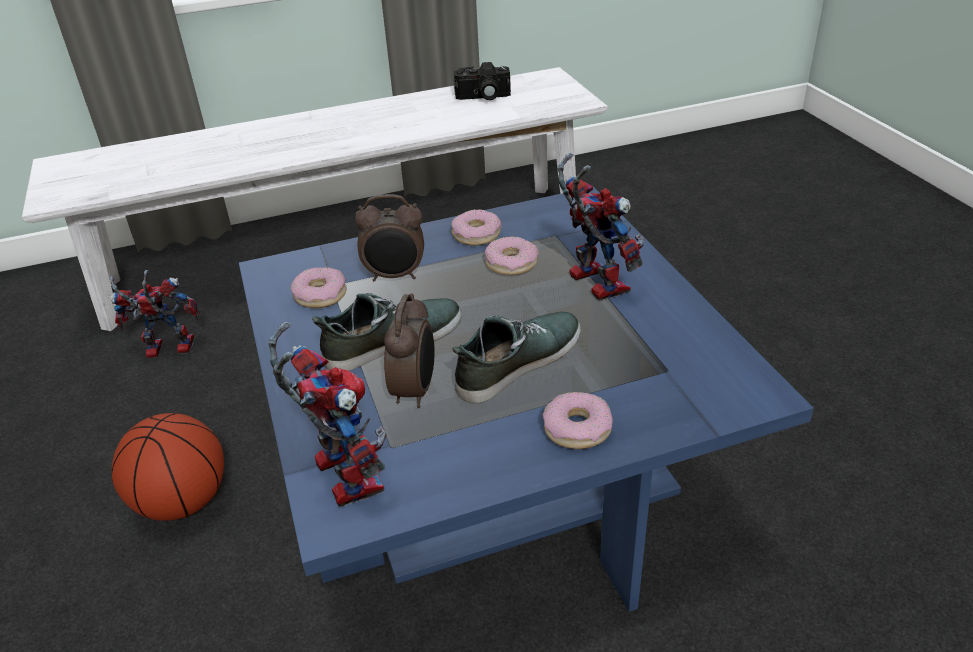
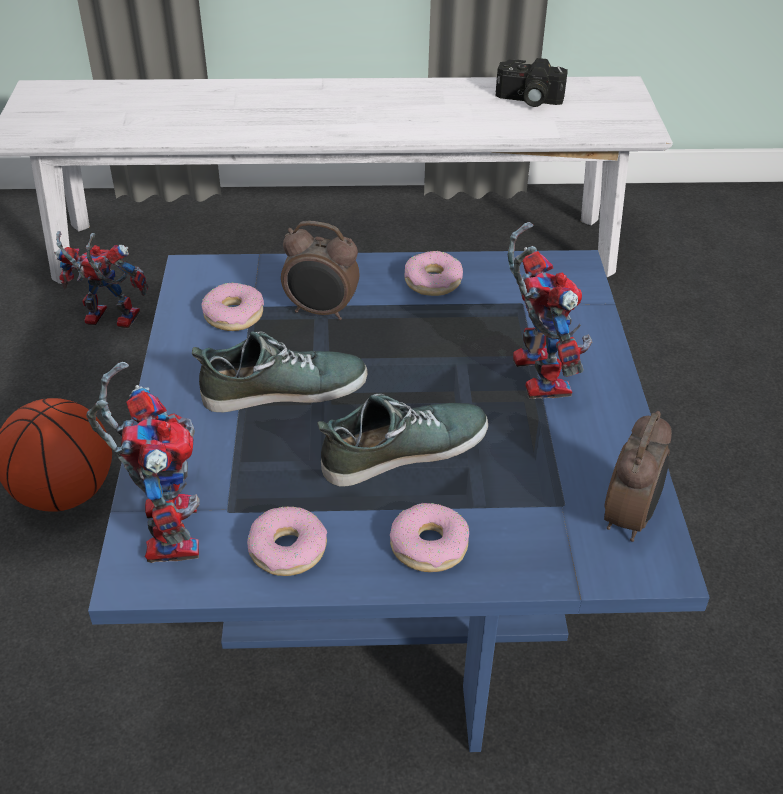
camera: 15 degrees right, 5 degrees up
alarm clock [384,293,435,408] -> alarm clock moved to [604,411,672,542]
donut [485,236,539,275] -> donut moved to [247,506,327,576]

